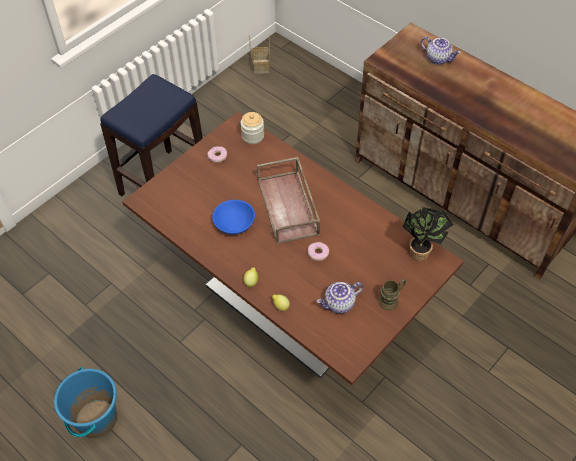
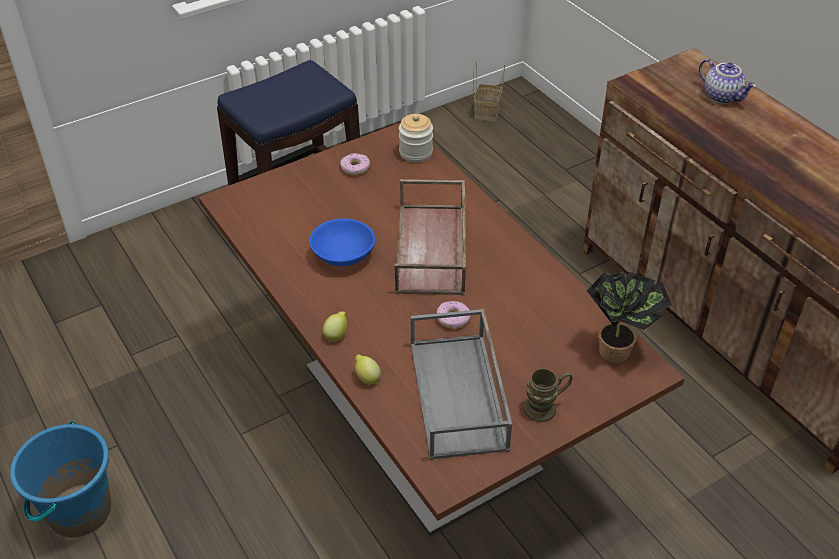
camera: 15 degrees right, 10 degrees down
teapot [317,282,363,314] -> grey tray [411,309,512,460]

